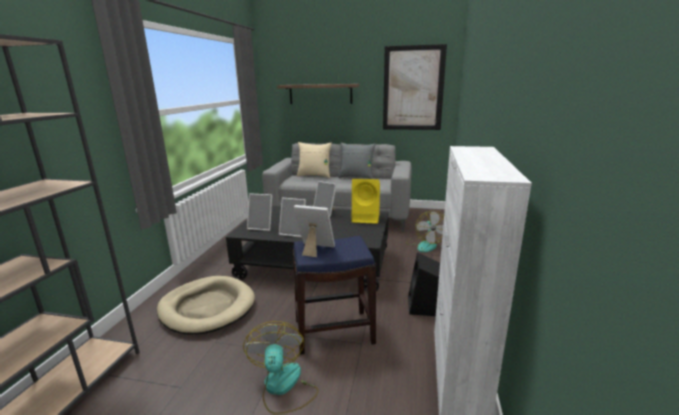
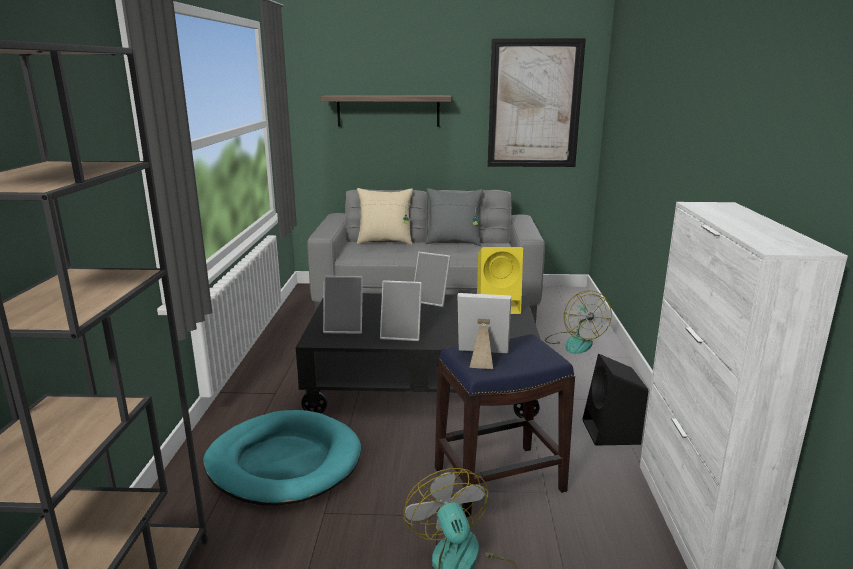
camera: 10 degrees left, 0 degrees up
beige dog bed [157,276,255,335] -> turquoise dog bed [203,410,361,505]

